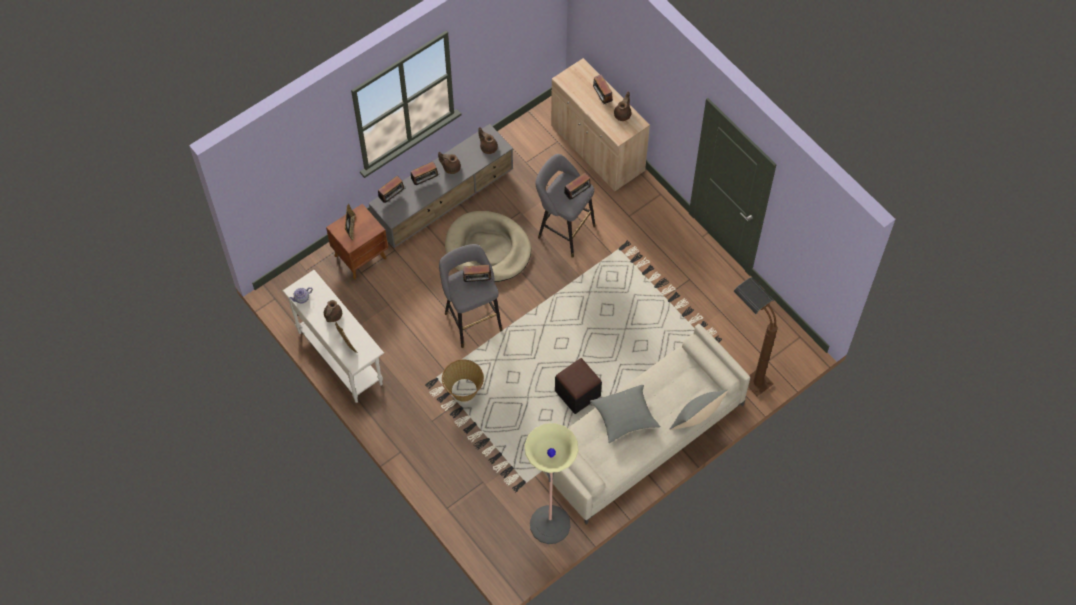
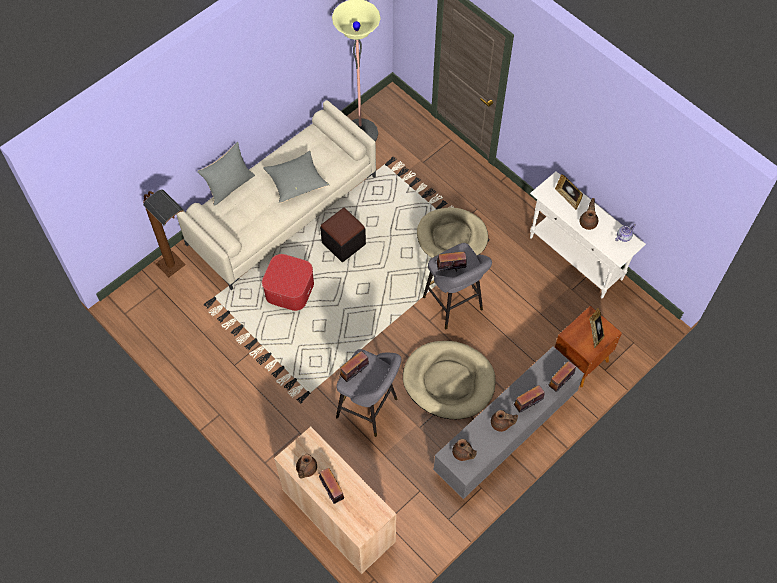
camera: 175 degrees right, 0 degrees up
basket [442,359,484,402] -> beige dog bed [417,208,488,258]
none -> ottoman [262,254,314,311]

